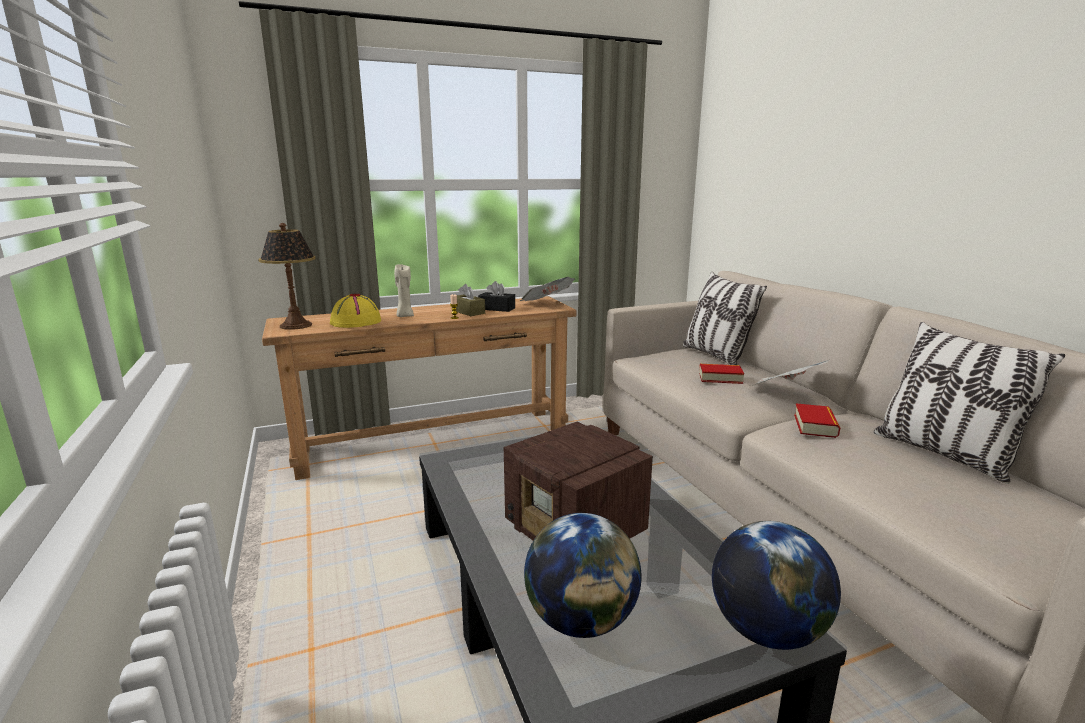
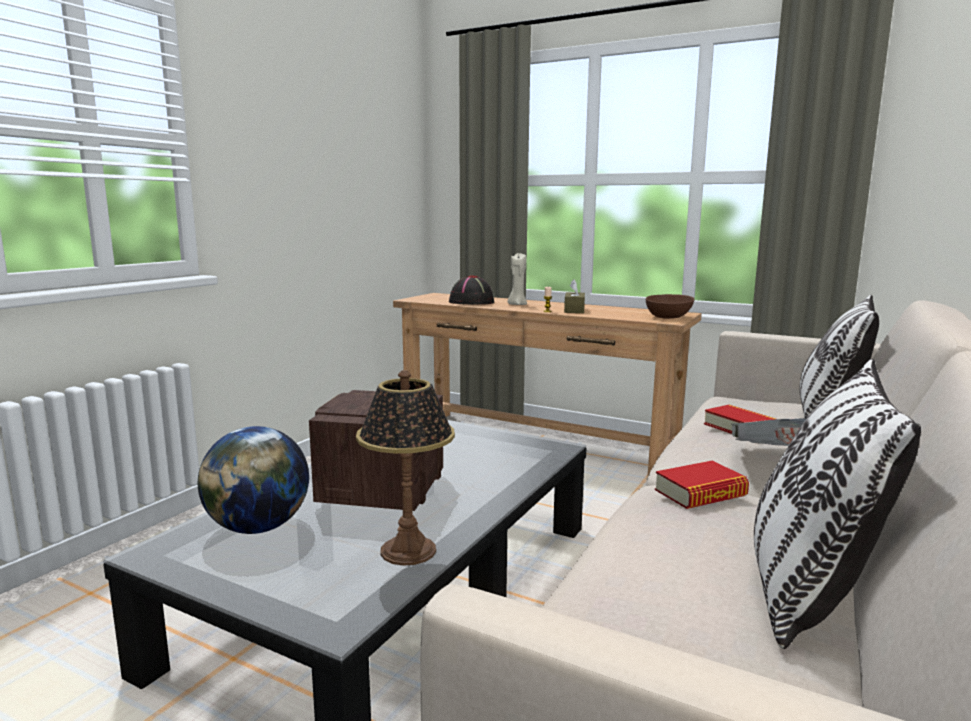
camera: 50 degrees right, 5 degrees down
table lamp [258,223,315,330] -> table lamp moved to [356,370,455,566]
yellow hat [330,293,381,328] -> black hat [449,276,494,305]
black tissue box [478,281,515,312] -> none
newspaper [520,277,575,301] -> brown bowl [646,294,695,319]
globe [712,521,841,650] -> none

